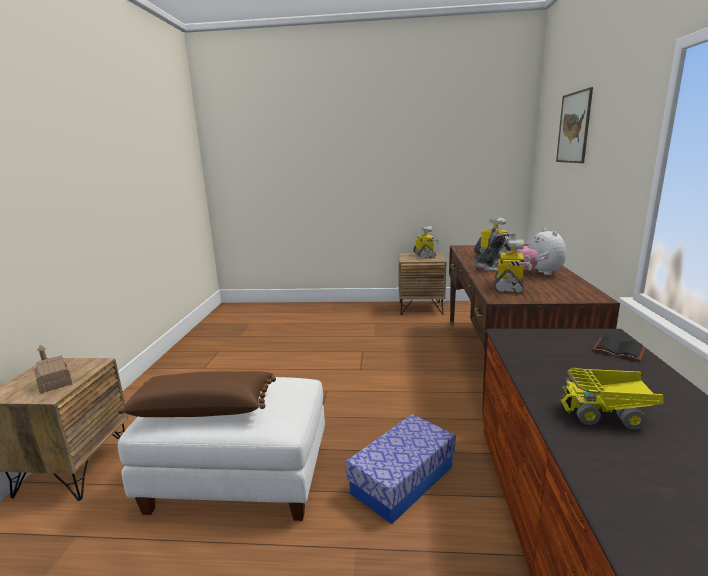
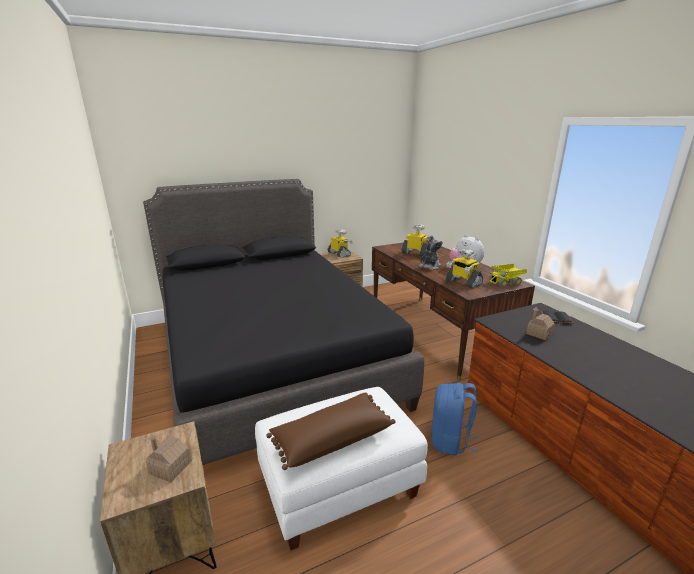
camera: 30 degrees left, 5 degrees up
storage box [346,414,456,524] -> blue backpack [431,383,479,456]
toy robot [494,239,532,294] -> toy robot turned 150 degrees clockwise [446,249,483,289]
picture [556,87,593,163] -> none
toy truck [561,368,664,430] -> toy truck moved to [489,263,527,287]
none -> black bed [143,179,425,465]
none -> toy house [526,307,555,340]

